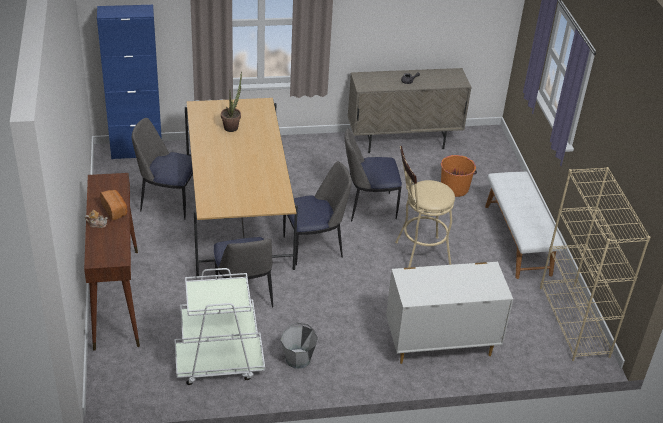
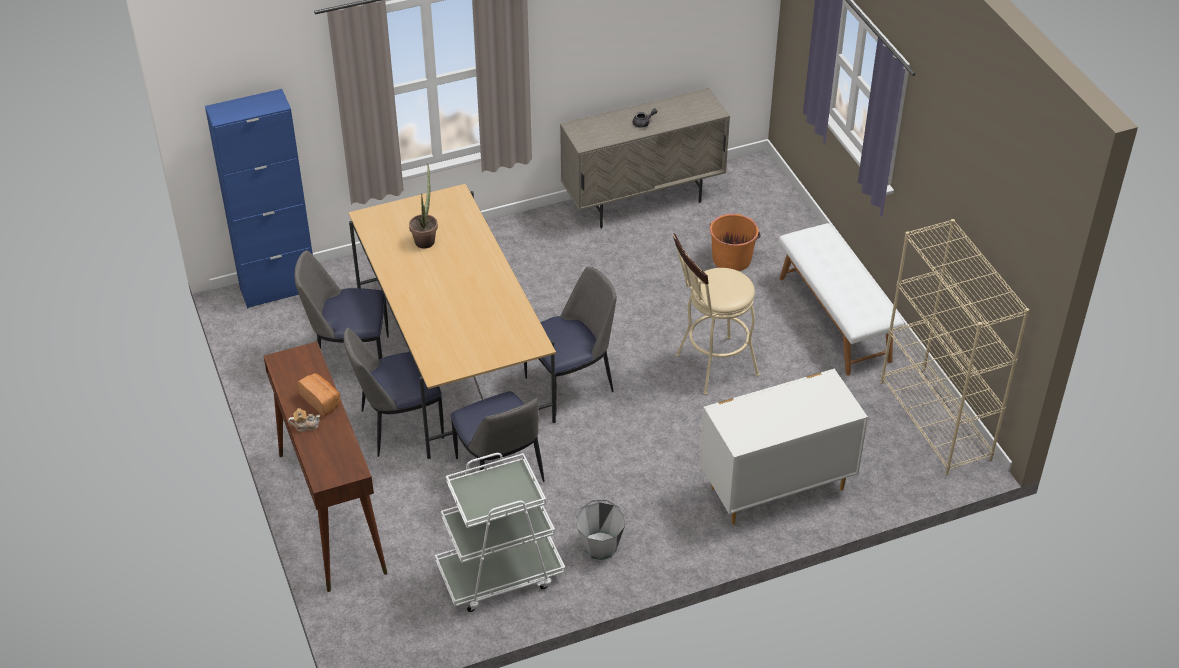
camera: 10 degrees left, 5 degrees up
chair [345,128,402,222] -> chair moved to [344,327,444,457]

